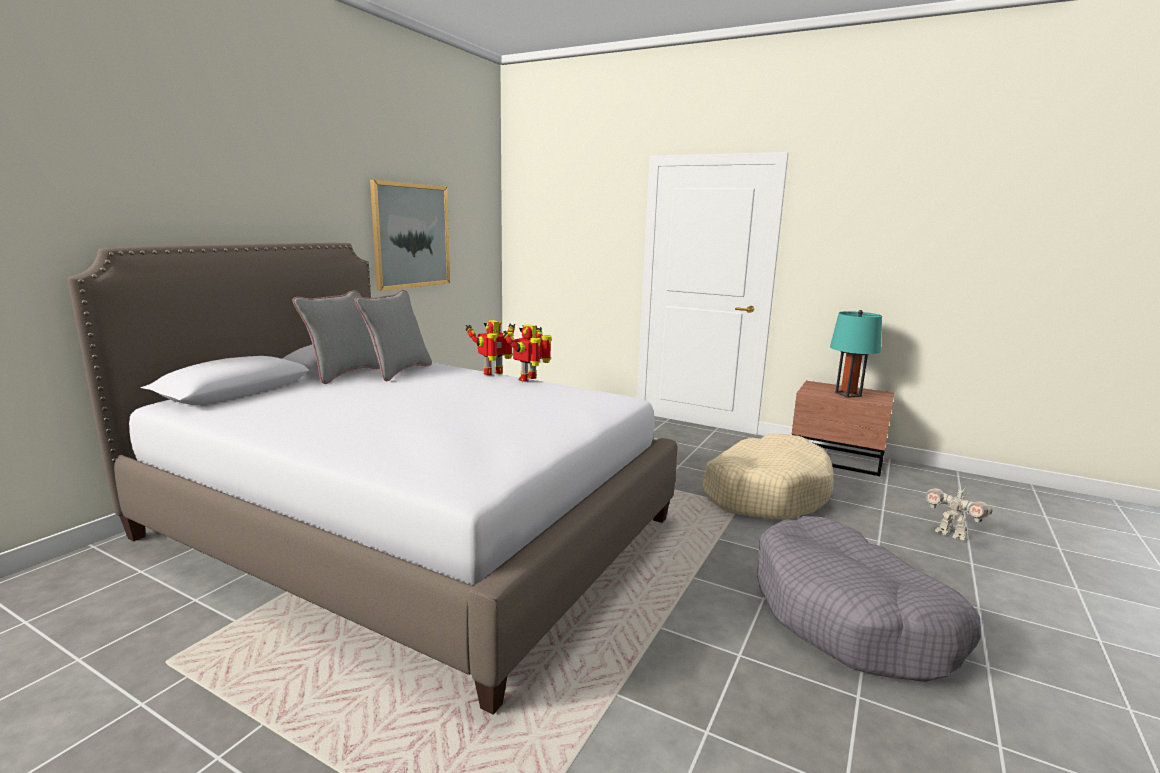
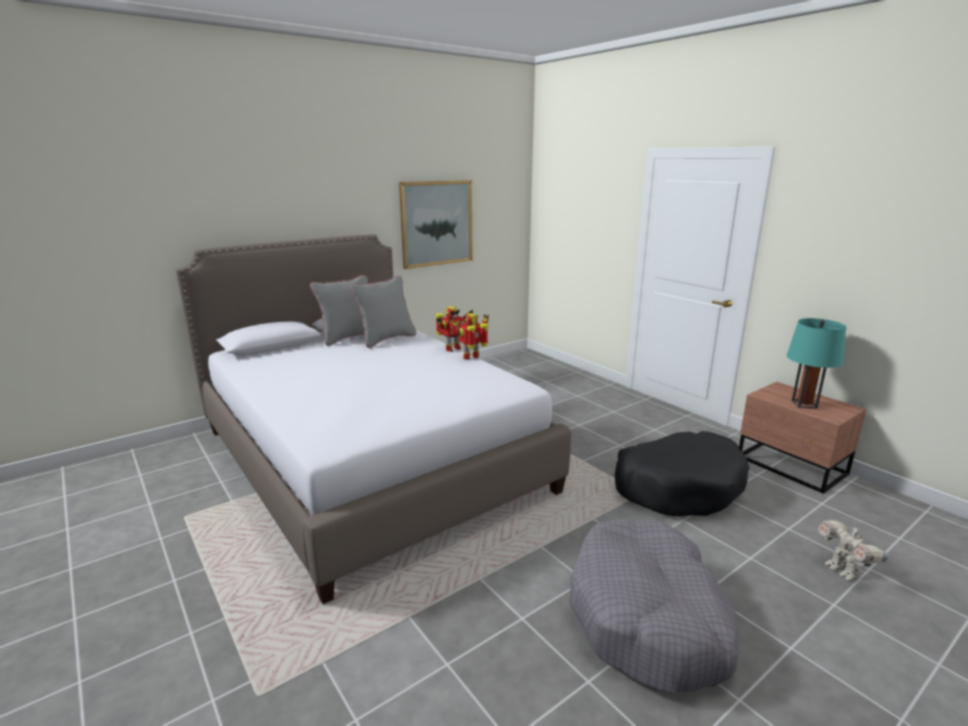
camera: 25 degrees right, 5 degrees up
toy robot [465,320,515,375] -> toy robot turned 150 degrees clockwise [436,306,474,352]
beige dog bed [702,434,834,520] -> black dog bed [615,431,749,516]

